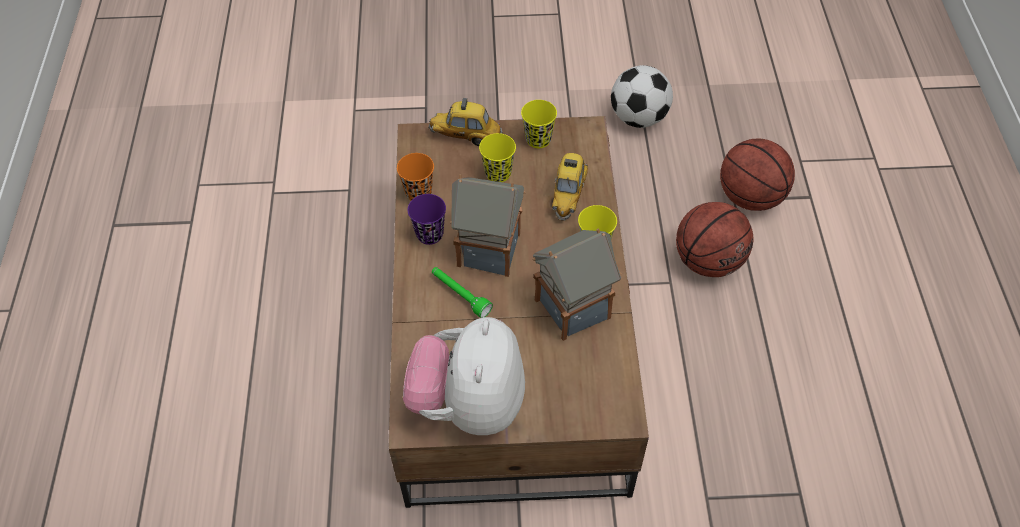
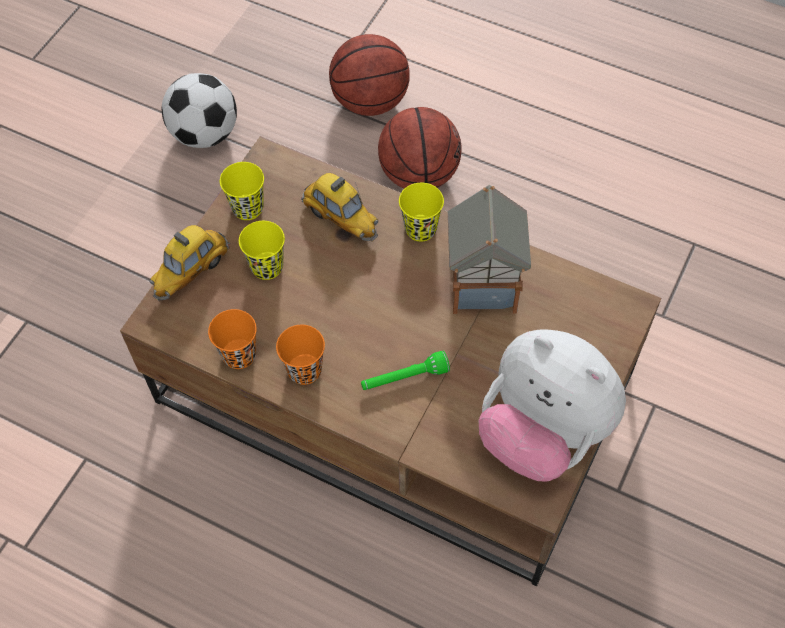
camera: 60 degrees left, 5 degrees up
purple cup [407,194,446,245] -> orange cup [276,325,325,385]
toy house [450,174,526,277] -> none

